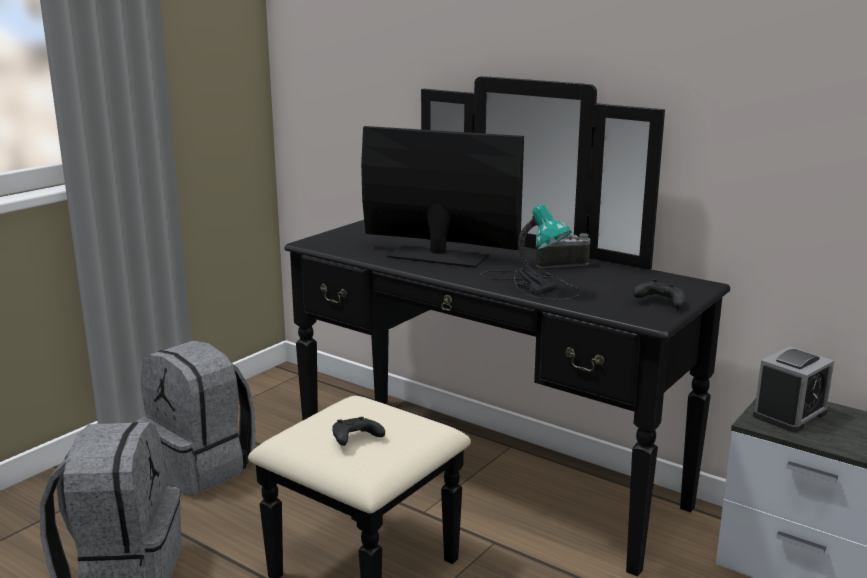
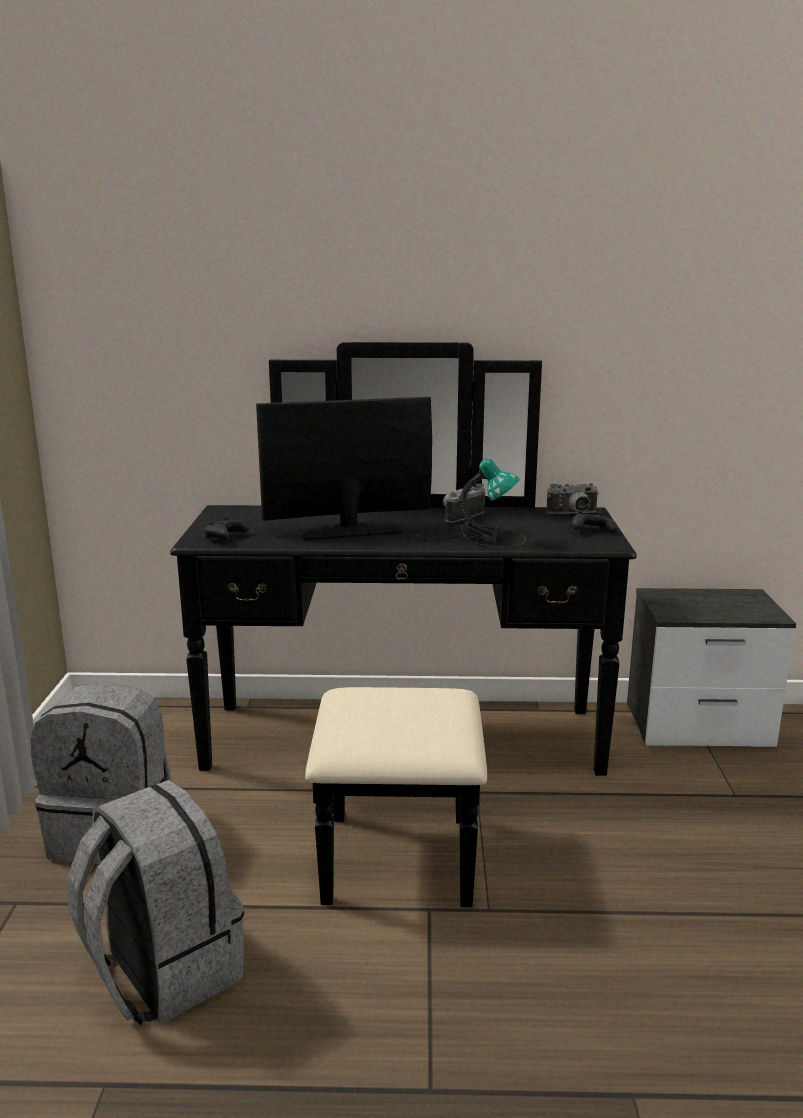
camera: 35 degrees left, 0 degrees up
black game controller [332,417,385,446] -> black game controller moved to [204,517,249,540]
alarm clock [753,347,834,432] -> none
none -> camera [547,483,599,514]

